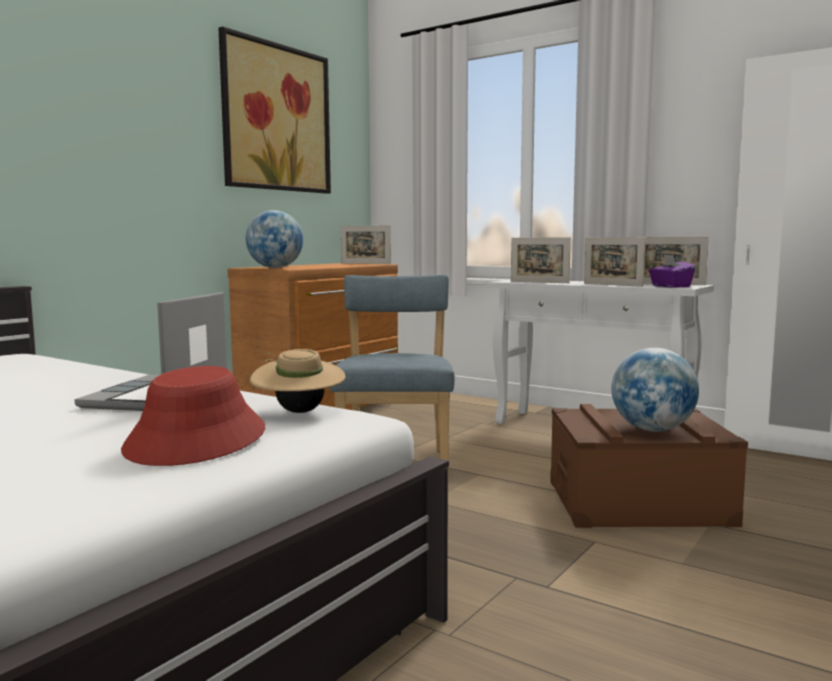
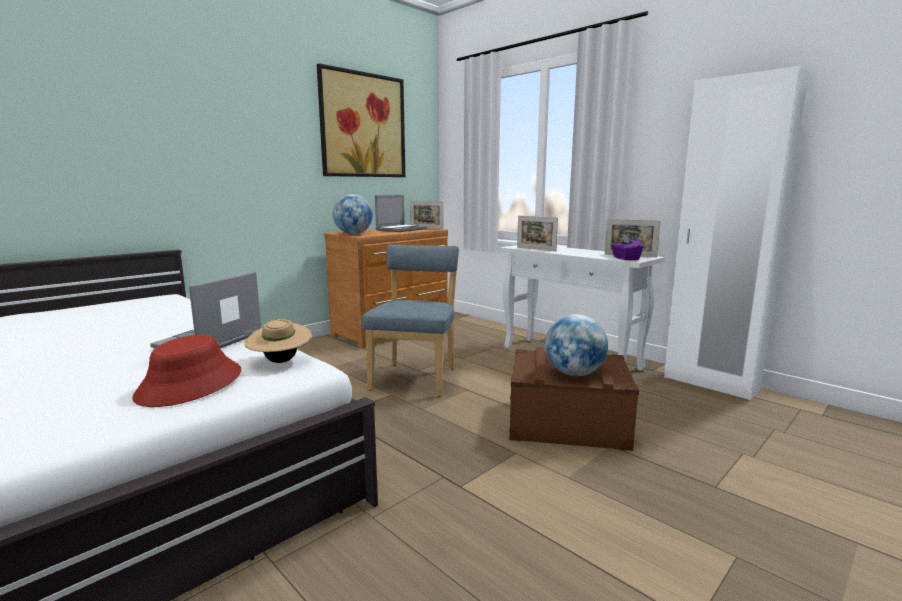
camera: 10 degrees right, 5 degrees up
picture frame [584,237,645,287] -> none
none -> laptop [375,195,427,232]

